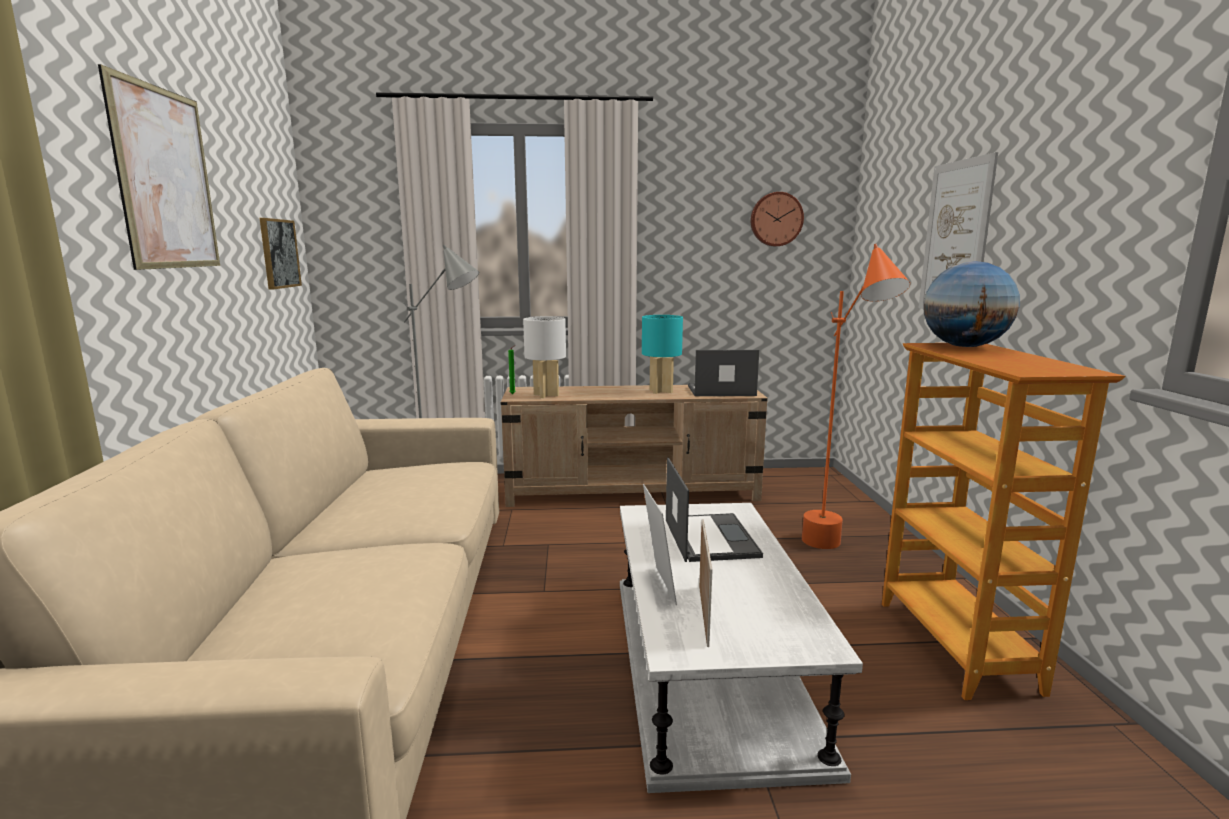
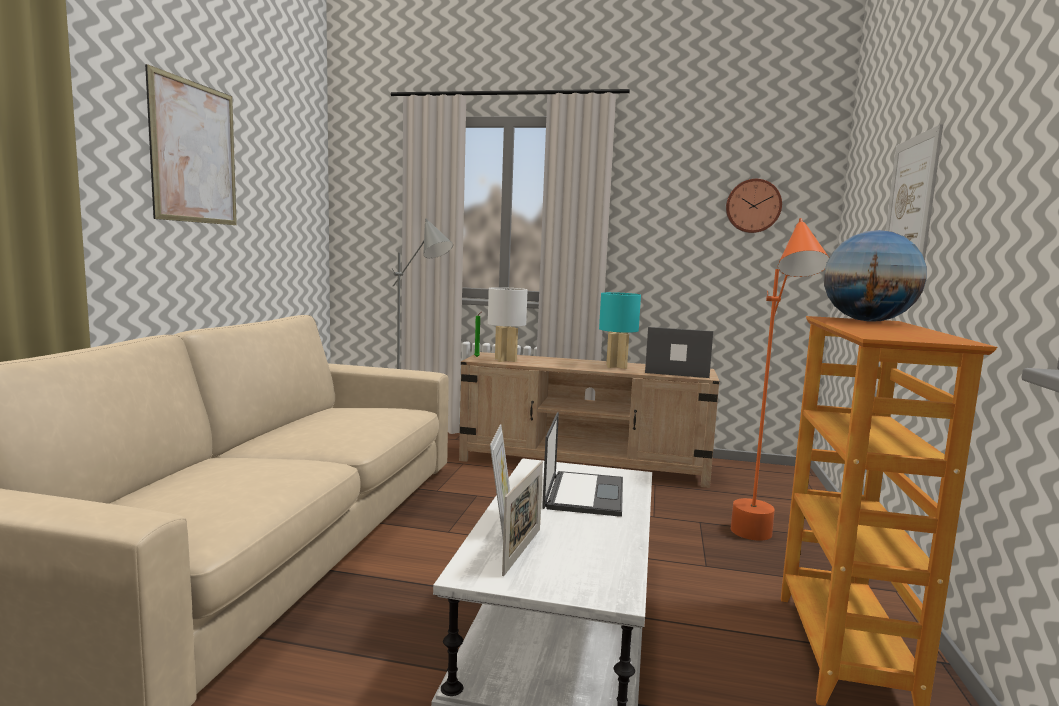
camera: 15 degrees right, 5 degrees down
picture [260,218,302,290] -> none

